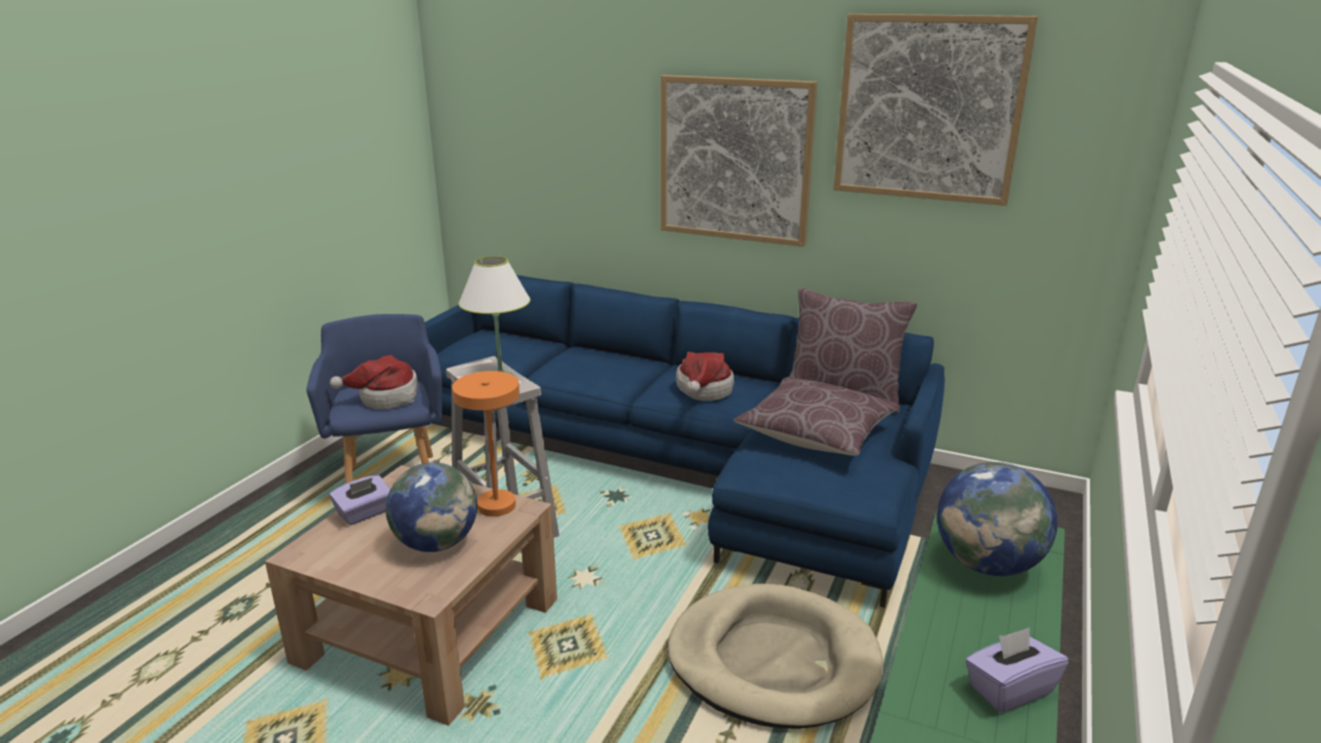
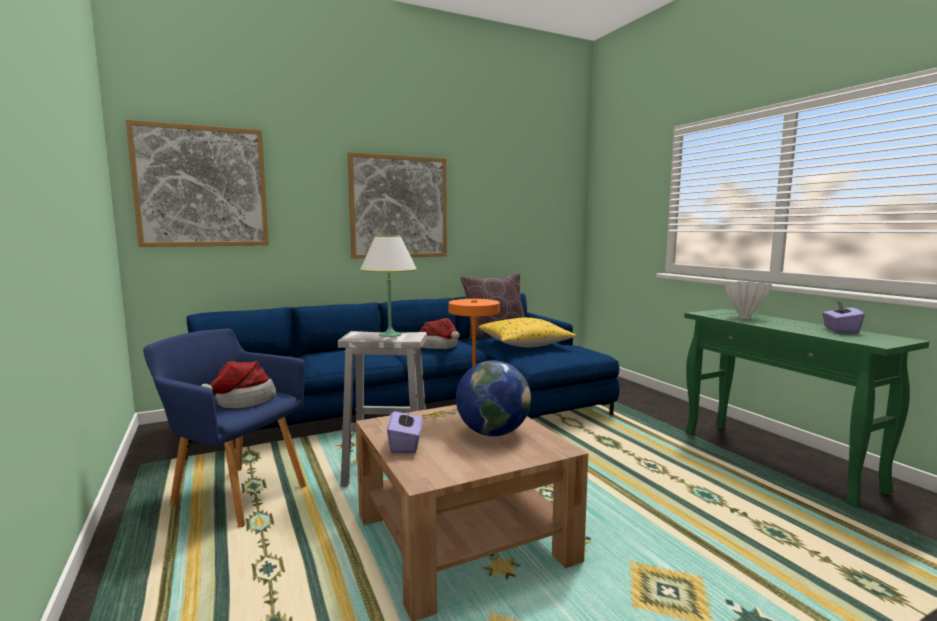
camera: 50 degrees left, 15 degrees down
beige dog bed [667,584,883,729] -> none
brown pillow [733,377,900,456] -> yellow pillow [478,317,576,347]
picture [834,14,1038,206] -> picture moved to [126,120,269,247]
globe [937,462,1058,576] -> white vase [725,281,772,318]

